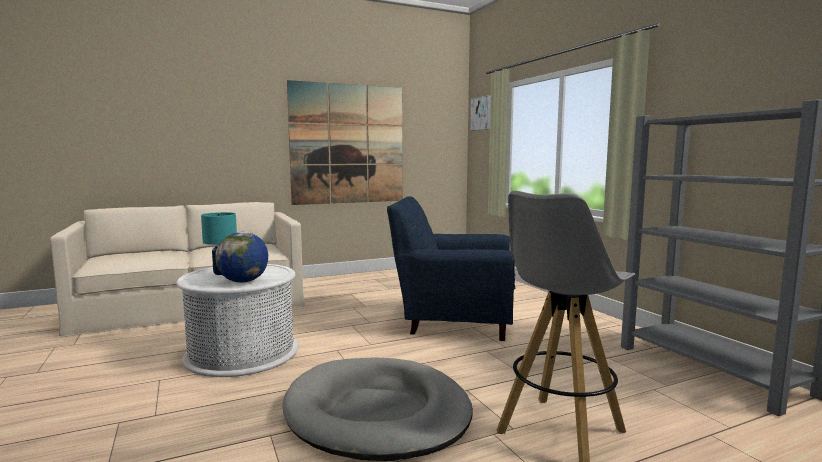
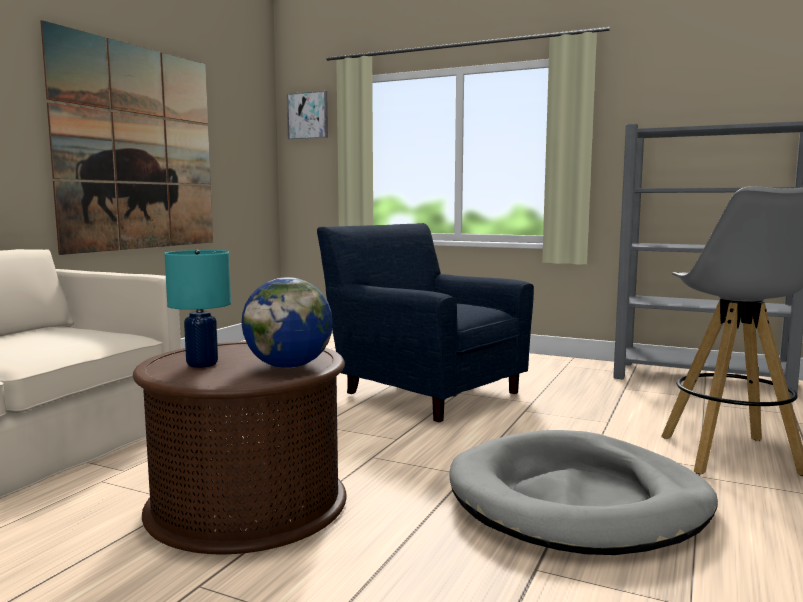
camera: 40 degrees left, 0 degrees up
white coffee table [176,264,298,377] -> brown coffee table [133,341,346,554]
blue armchair [387,196,515,341] -> blue armchair turned 75 degrees clockwise [317,223,534,422]

